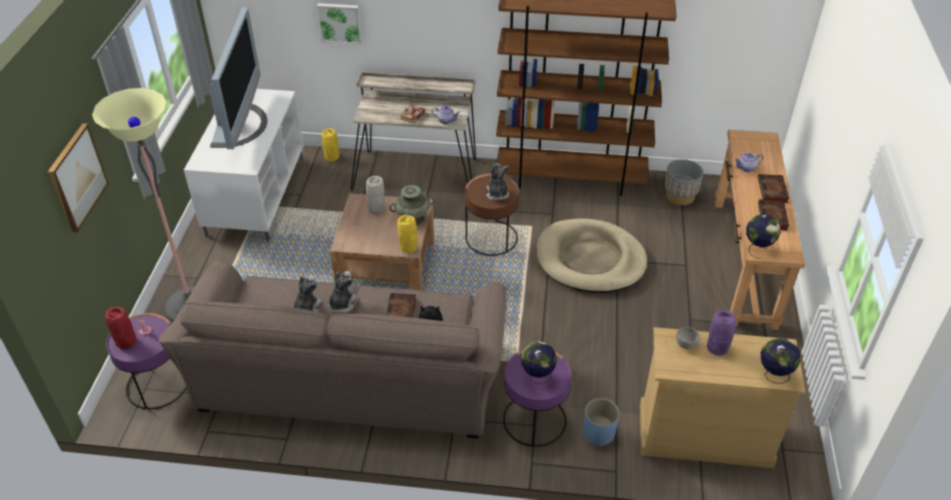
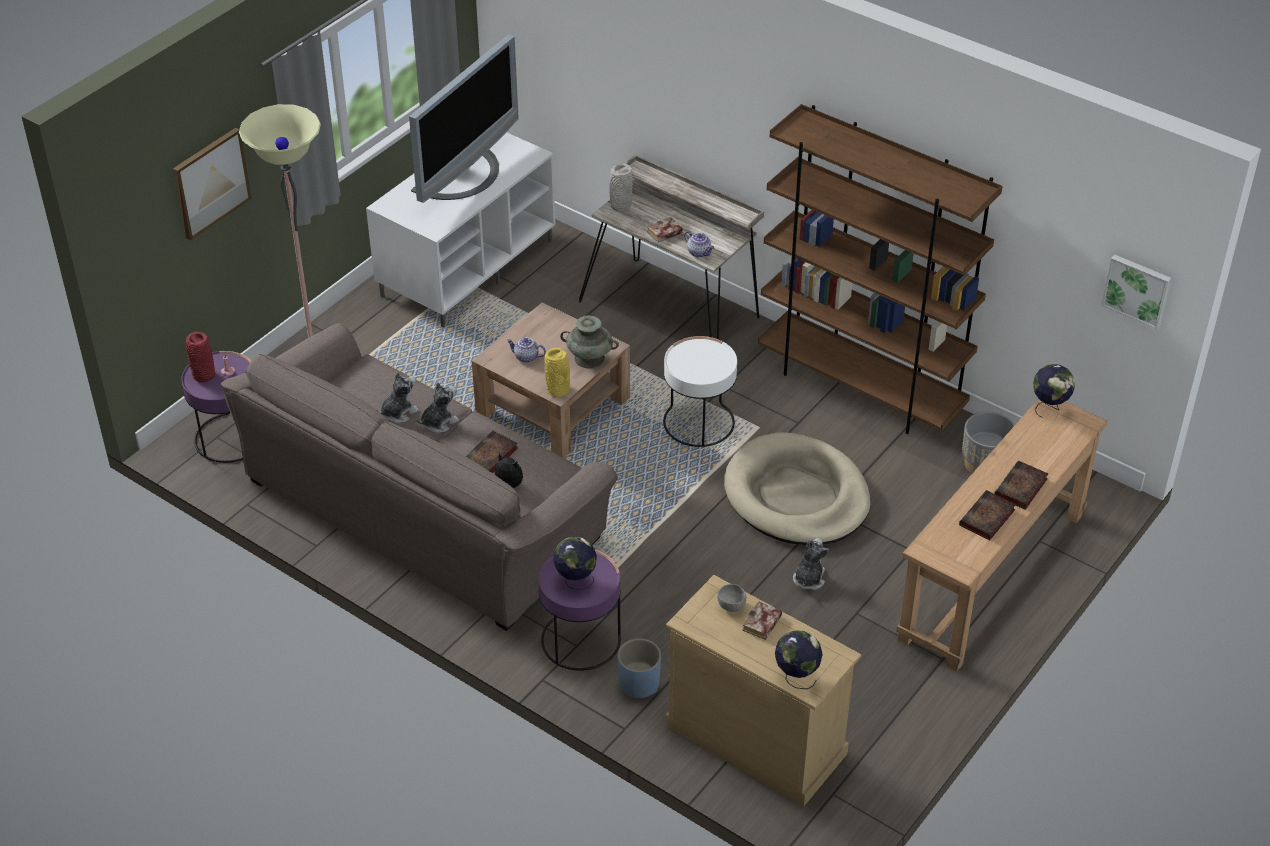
camera: 30 degrees right, 0 degrees up
picture [317,3,362,45] -> picture moved to [1101,254,1171,329]
yellow vase [322,128,339,161] -> none
grey vase [366,176,385,214] -> grey vase moved to [609,163,633,212]
brown side table [465,174,520,256] -> white side table [663,336,737,447]
plush toy [486,163,509,201] -> plush toy moved to [793,538,829,590]
purple vase [707,310,736,355] -> book [743,601,782,640]
teapot [735,153,763,172] -> teapot moved to [506,338,546,363]
globe [746,214,780,259] -> globe moved to [1033,364,1075,418]

